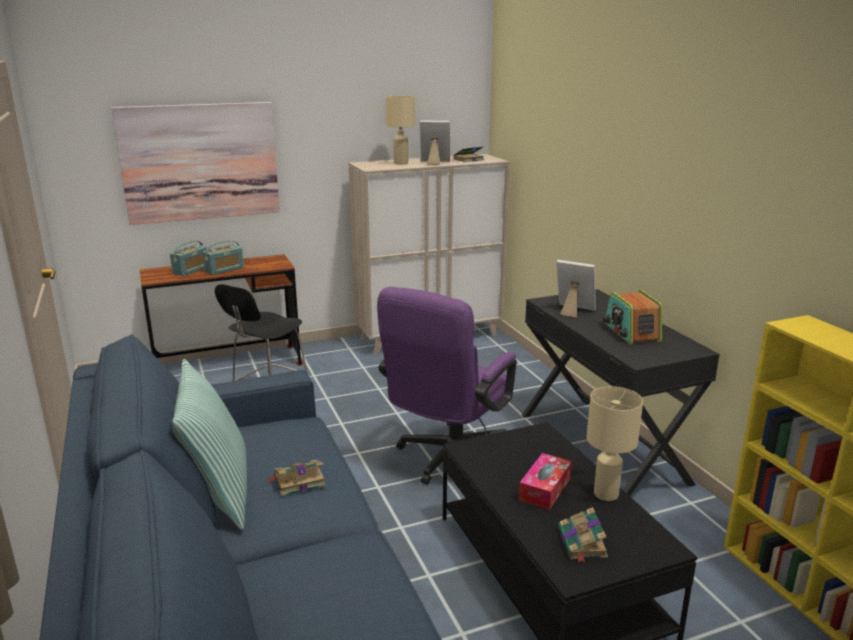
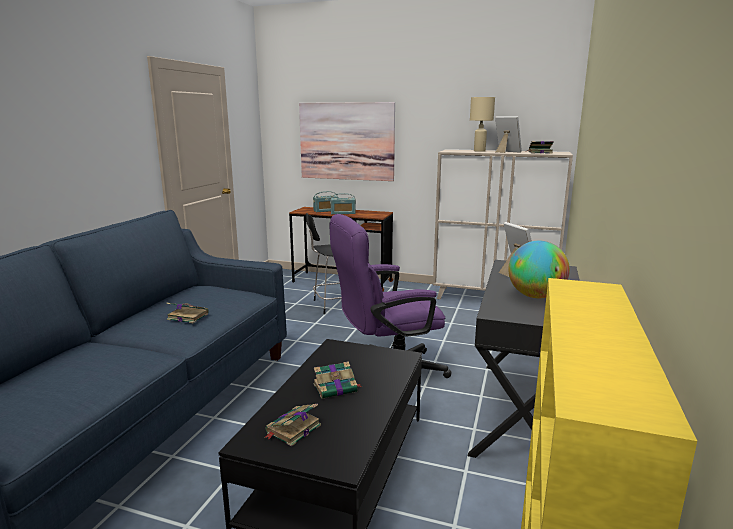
camera: 40 degrees right, 5 degrees down
pillow [172,359,247,530] -> none
tissue box [519,453,572,510] -> book [314,361,362,399]
beige table lamp [587,386,643,501] -> none
radio [603,290,662,345] -> globe [508,241,570,298]

